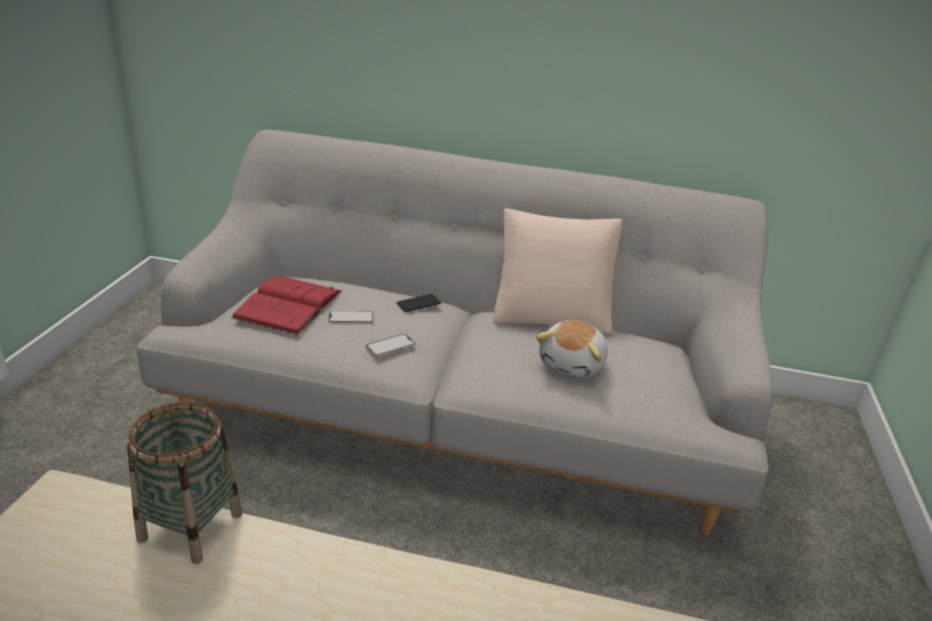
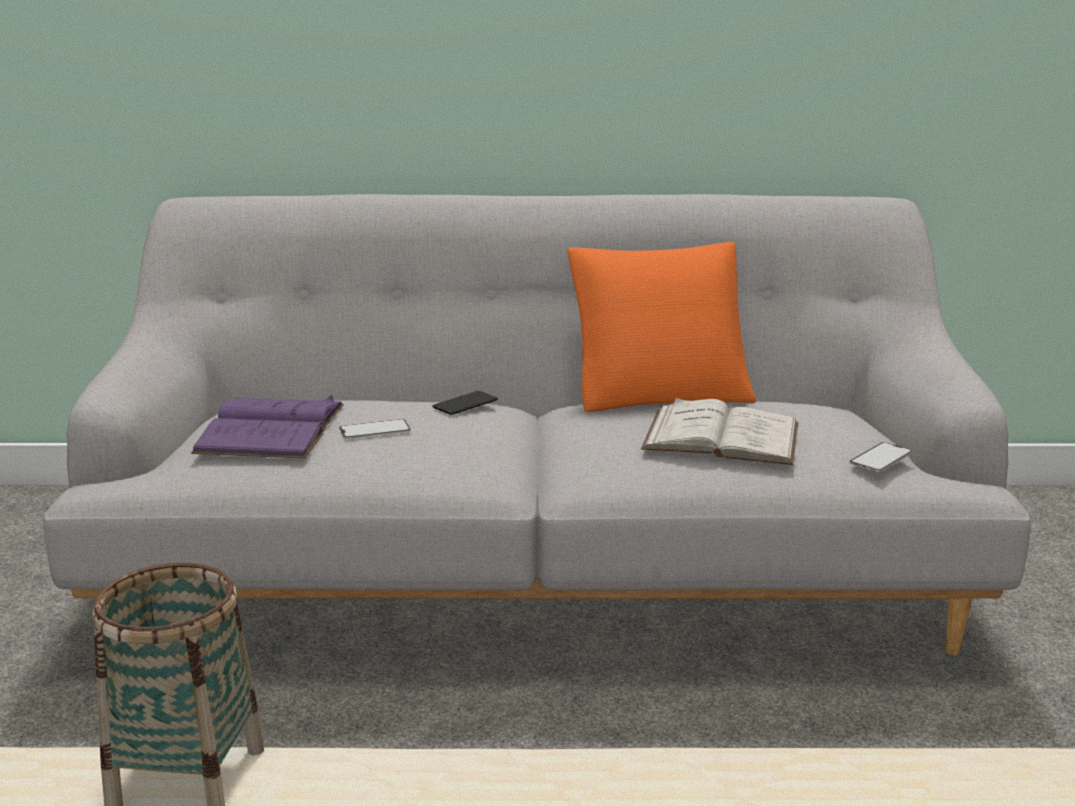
camera: 10 degrees left, 10 degrees down
red book [231,276,342,335] -> purple book [191,395,344,459]
phone [366,334,415,357] -> phone moved to [850,442,913,472]
beige pillow [493,208,623,335] -> orange pillow [568,242,756,412]
plush toy [536,320,607,378] -> white book [641,398,798,465]

